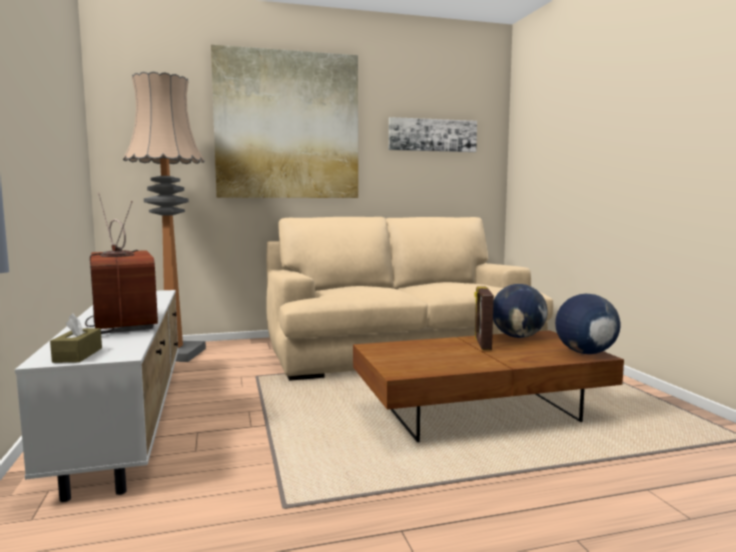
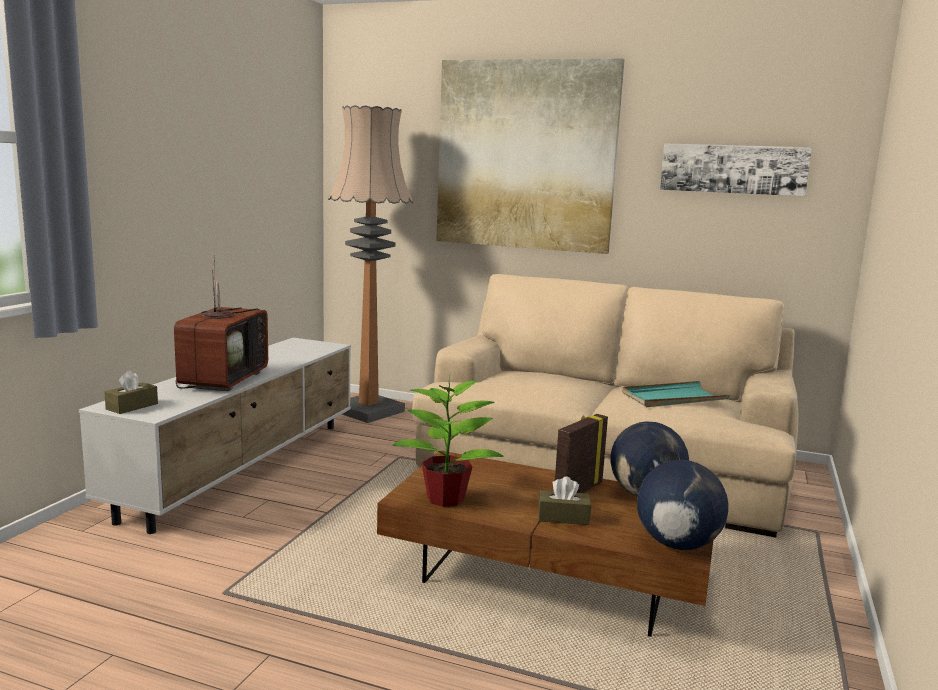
camera: 35 degrees right, 5 degrees up
none -> potted plant [392,373,504,507]
none -> brown tissue box [538,477,591,525]
none -> turquoise tray [622,381,730,407]

